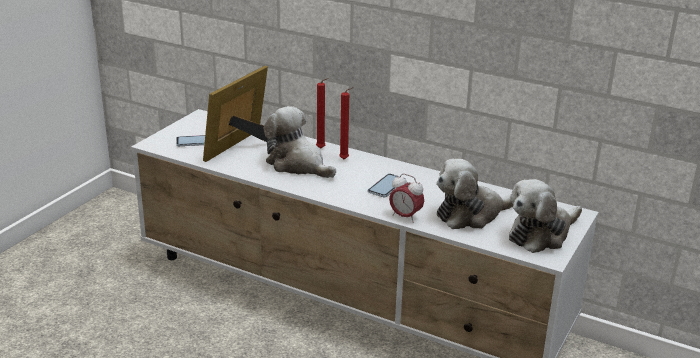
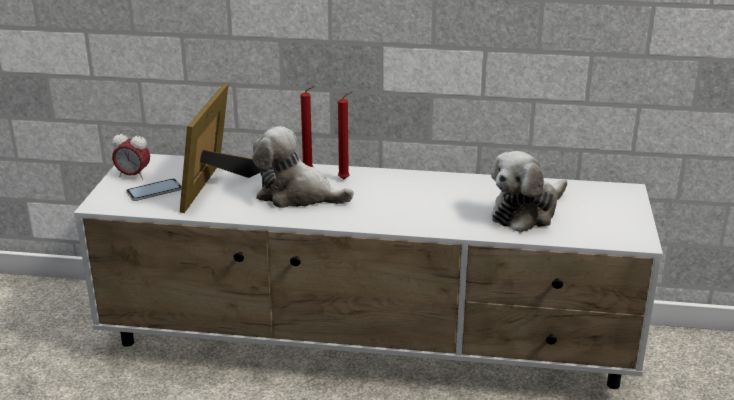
camera: 20 degrees left, 0 degrees up
phone [367,174,406,197] -> none
alarm clock [389,174,424,223] -> alarm clock moved to [112,129,150,180]
plush toy [509,179,582,253] -> none

